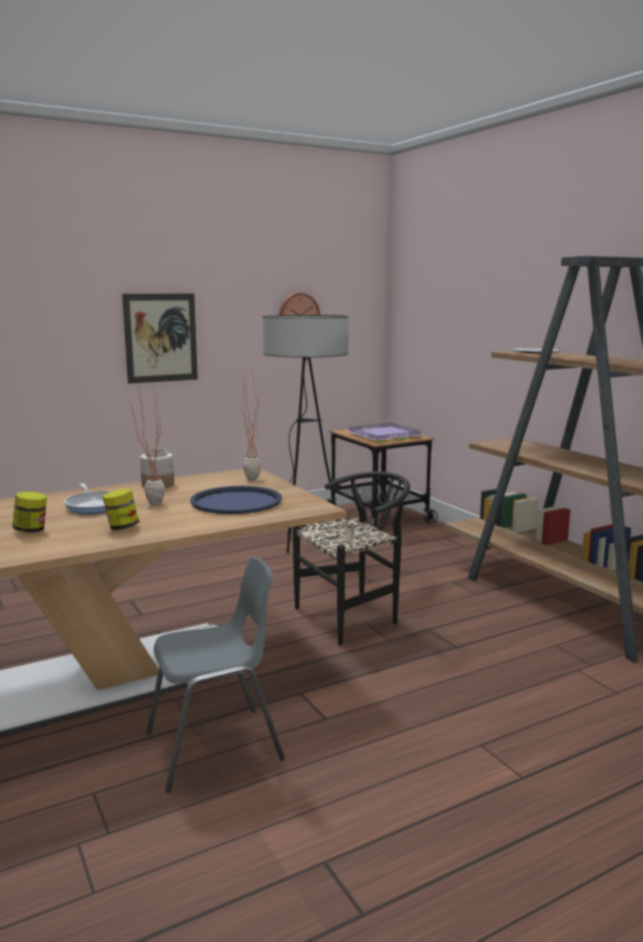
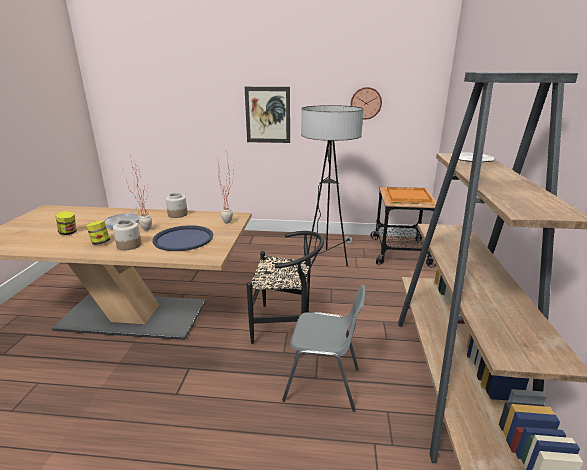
camera: 35 degrees right, 10 degrees up
grey chair [146,556,285,793] -> grey chair moved to [282,285,365,412]
purple tray [345,423,425,442] -> orange tray [384,187,435,204]
none -> jar [113,219,141,250]

